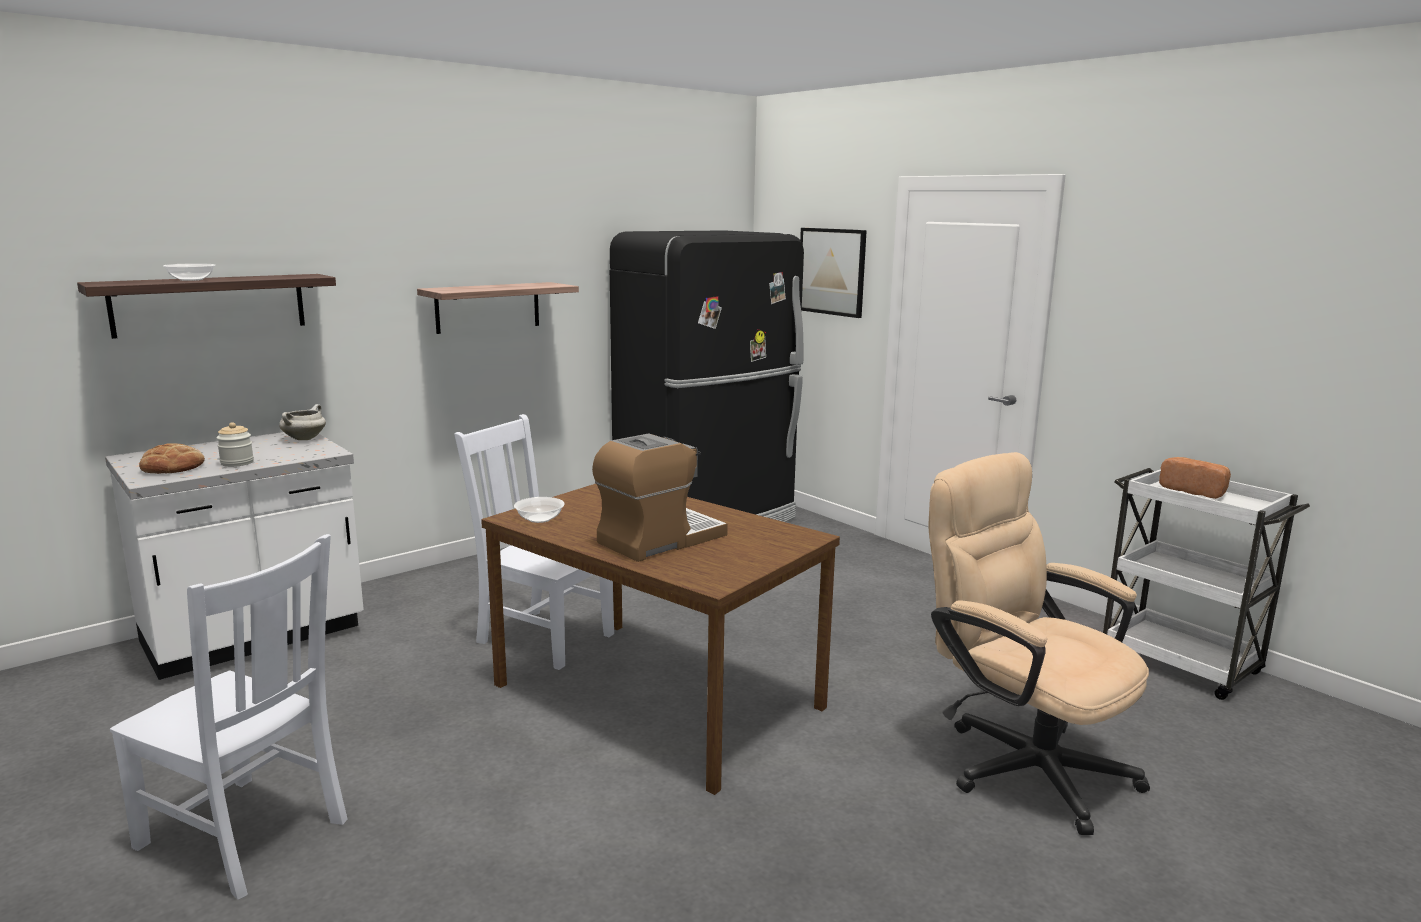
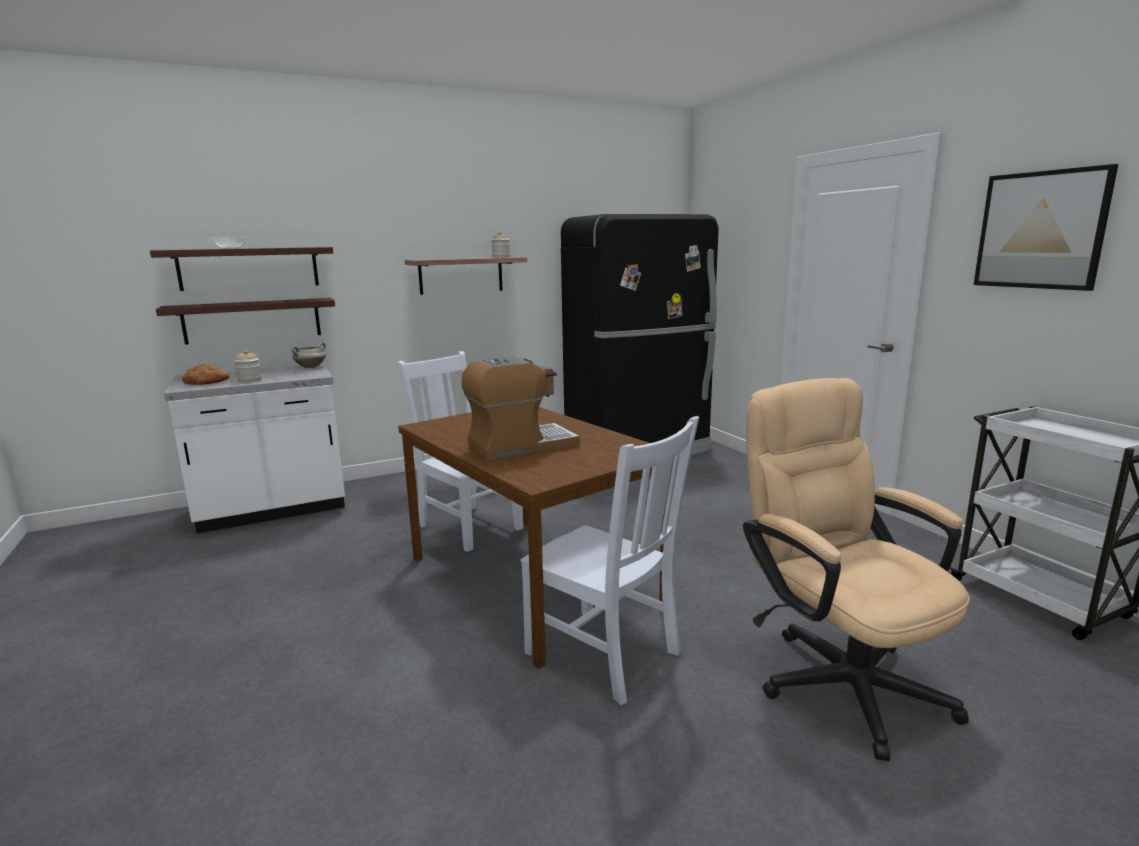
camera: 15 degrees right, 0 degrees up
white chair [110,534,348,900] -> white chair moved to [521,416,699,705]
bowl [514,497,564,523] -> none
picture [800,228,867,318] -> picture moved to [974,164,1118,291]
bread [1159,457,1231,499] -> none
none -> shelf [156,298,335,345]
none -> jar [491,231,510,257]

